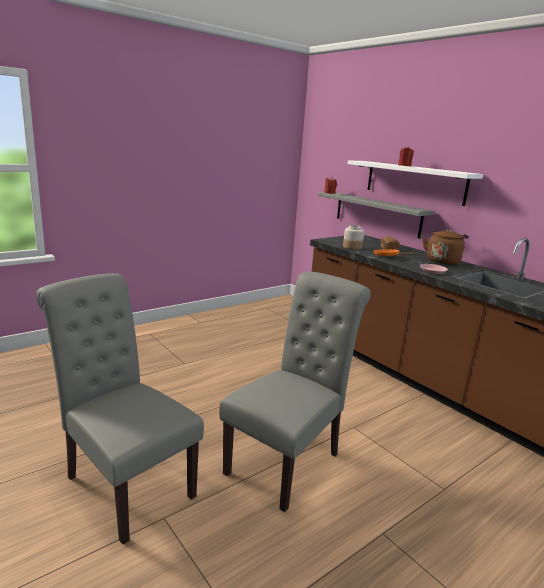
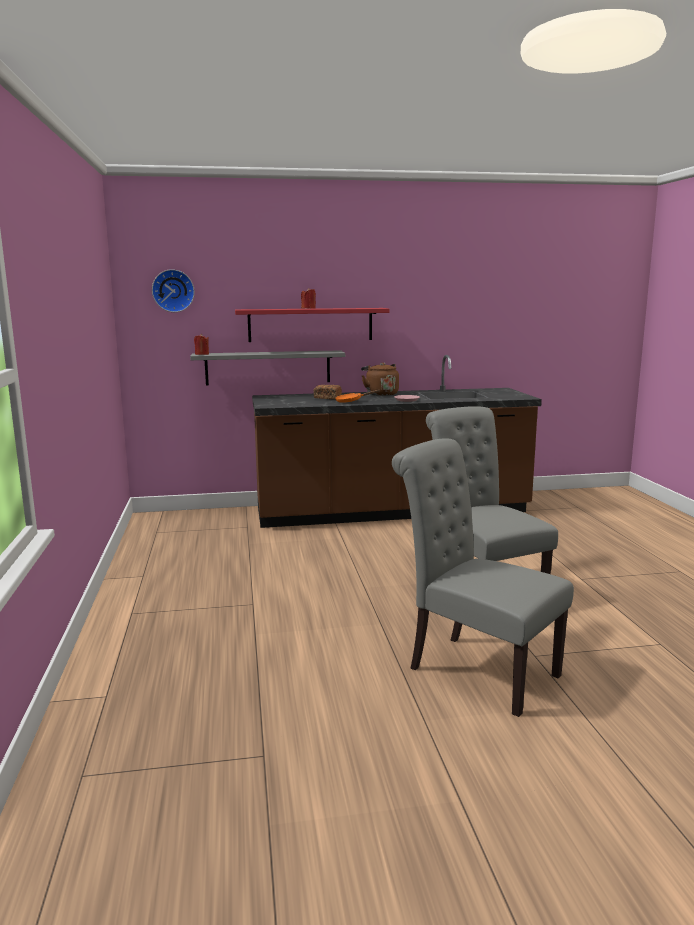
camera: 60 degrees left, 5 degrees down
grey chair [36,273,204,544] -> grey chair turned 60 degrees clockwise [392,438,574,717]
jar [343,225,365,250] -> none
white shelf [348,160,483,206] -> red shelf [235,308,389,342]
none -> wall clock [152,269,195,312]

